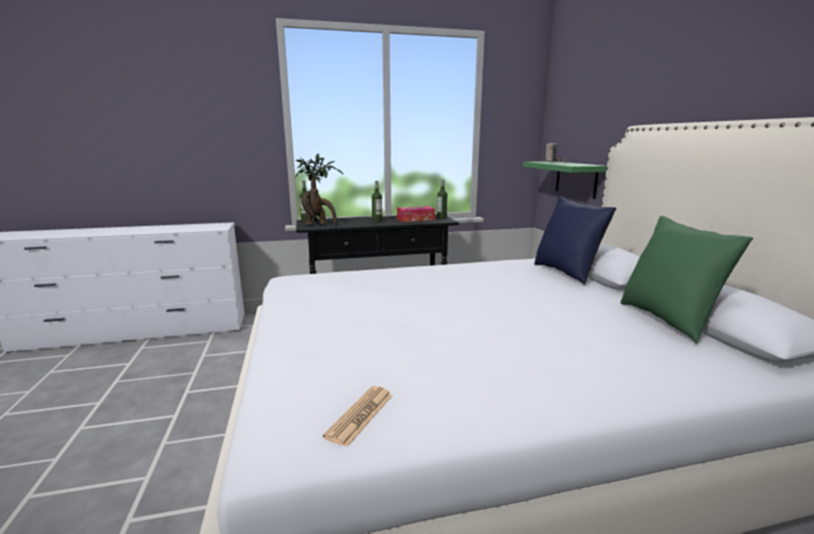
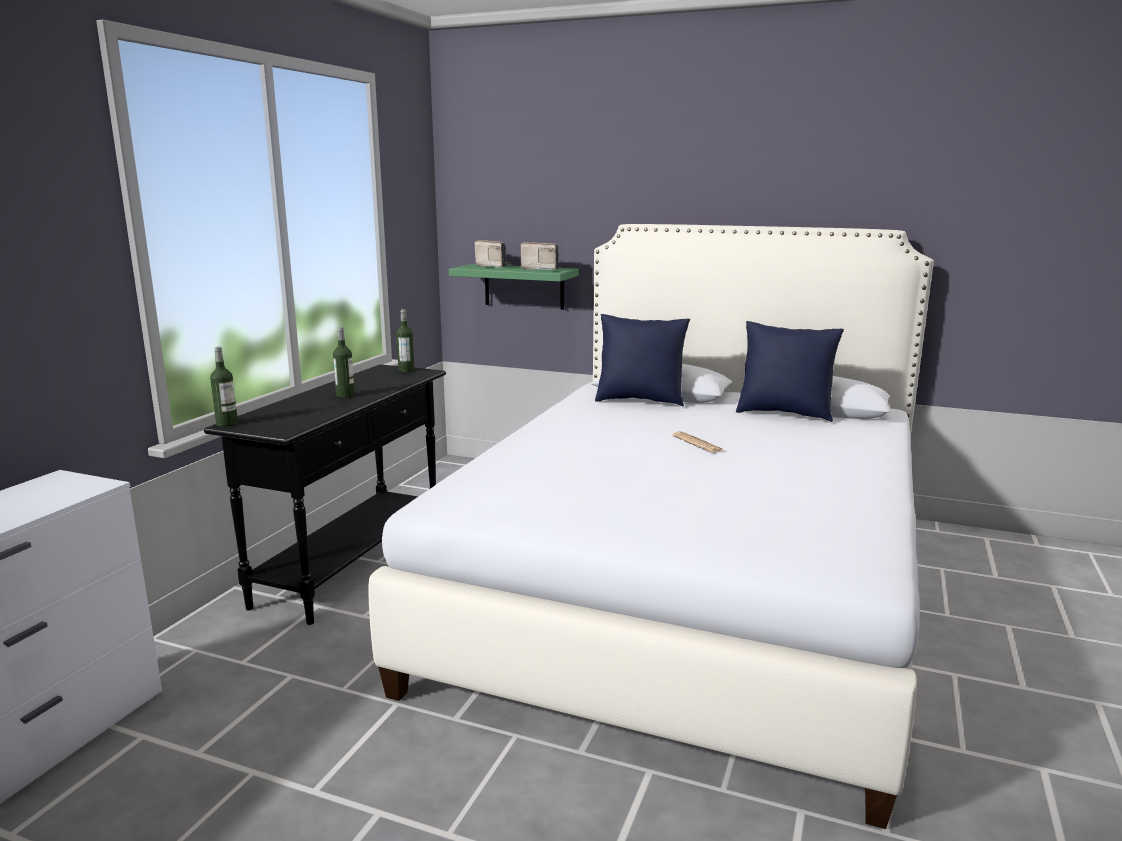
camera: 55 degrees left, 0 degrees up
potted plant [295,153,344,225] -> none
newspaper [323,386,393,447] -> newspaper moved to [672,431,723,453]
tissue box [397,206,435,222] -> none
green pillow [621,216,753,344] -> blue pillow [736,321,844,422]
none -> radio [520,242,559,270]

